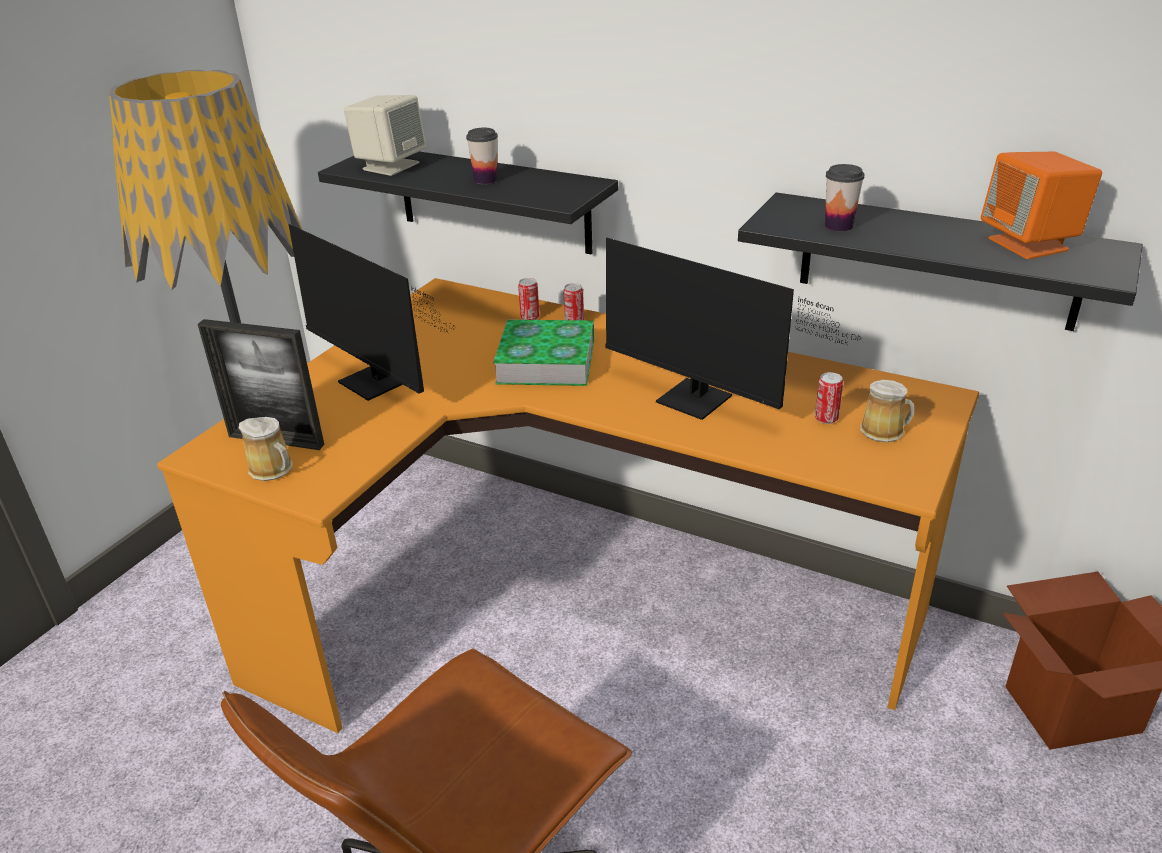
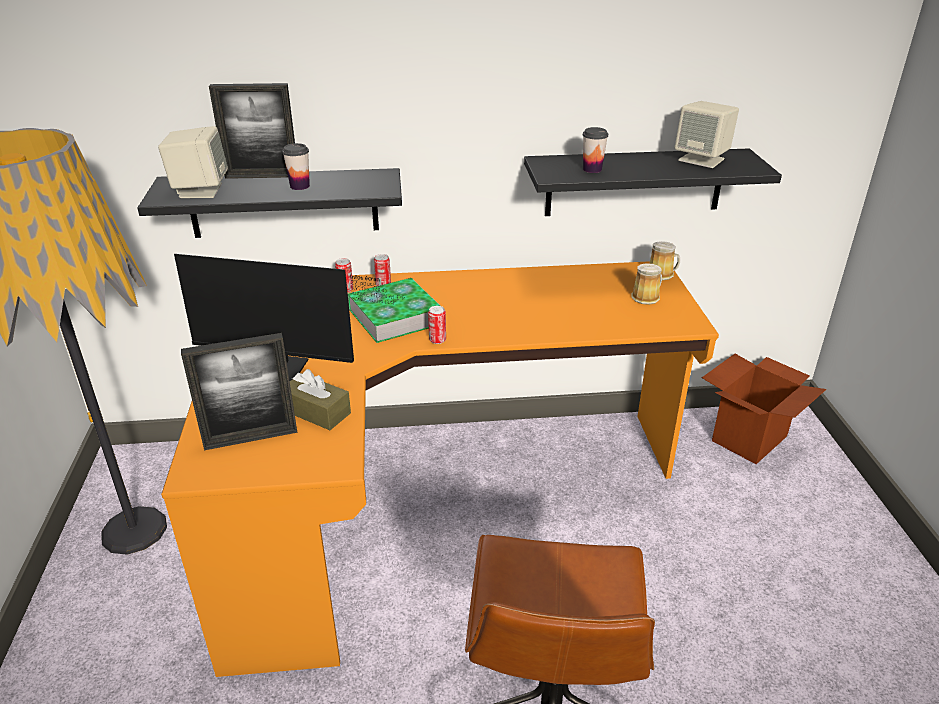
camera: 35 degrees left, 0 degrees up
mug [239,417,293,481] -> mug moved to [649,241,680,280]
monitor [605,238,861,420] -> none
can [815,372,843,424] -> can moved to [428,306,446,344]
orange speaker [981,152,1102,259] -> beige speaker [675,101,739,168]
none -> picture frame [209,83,295,179]
none -> brown tissue box [290,369,351,430]

